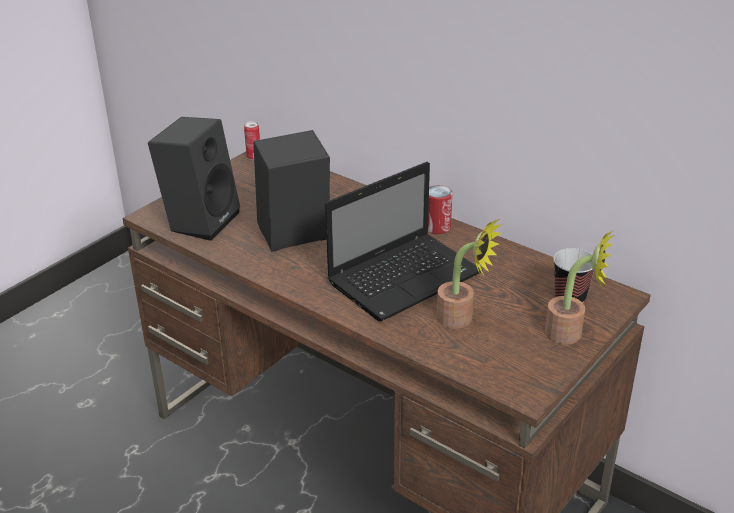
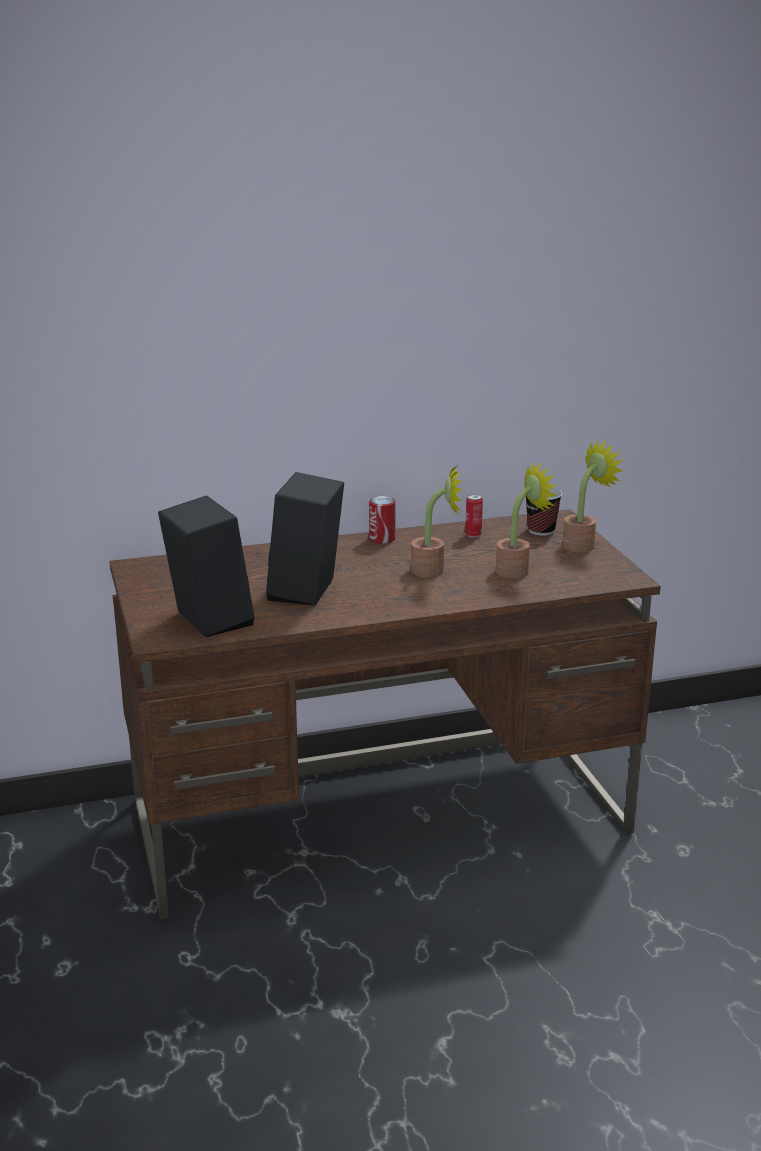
camera: 55 degrees left, 10 degrees down
can [244,121,260,160] -> can moved to [465,494,483,538]
laptop [325,162,483,321] -> potted plant [411,466,463,577]

